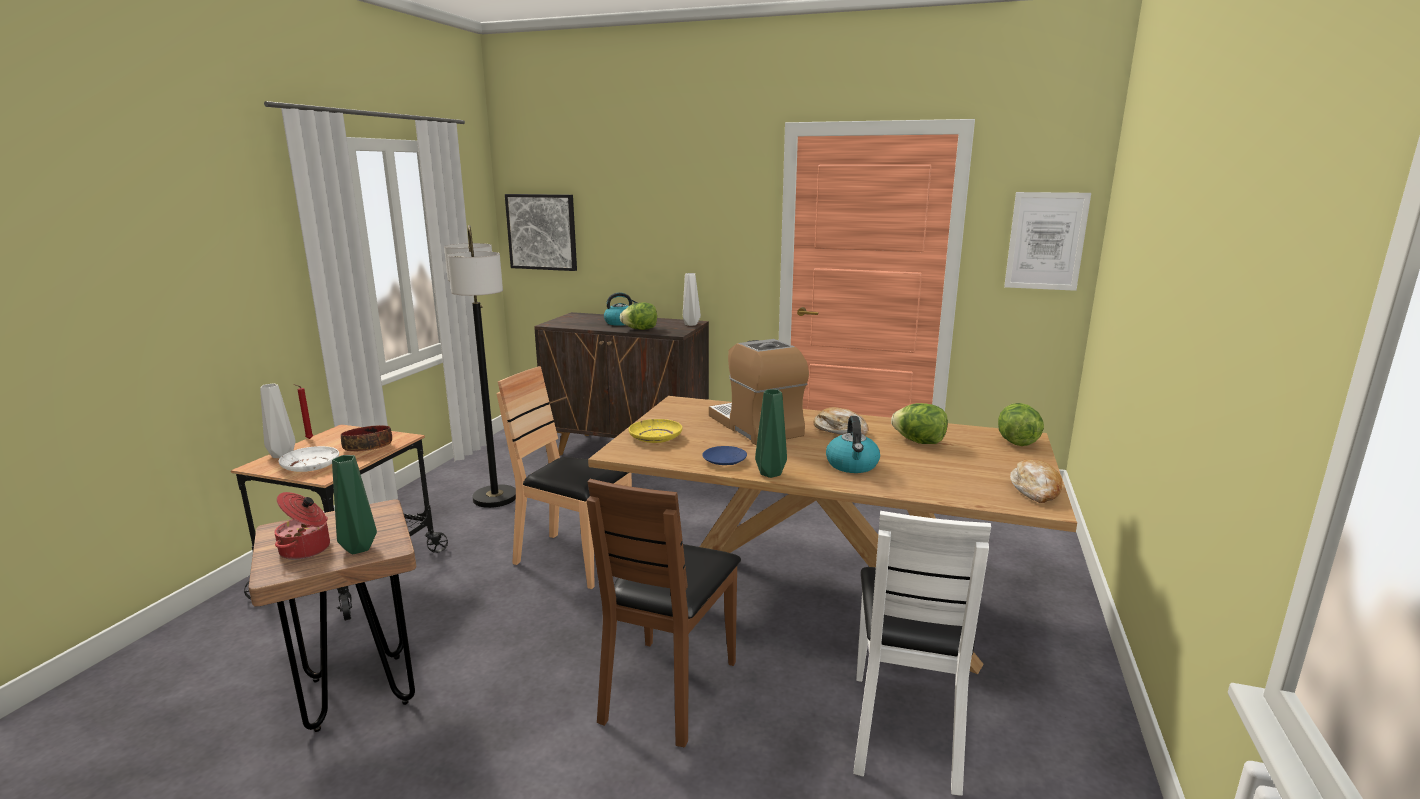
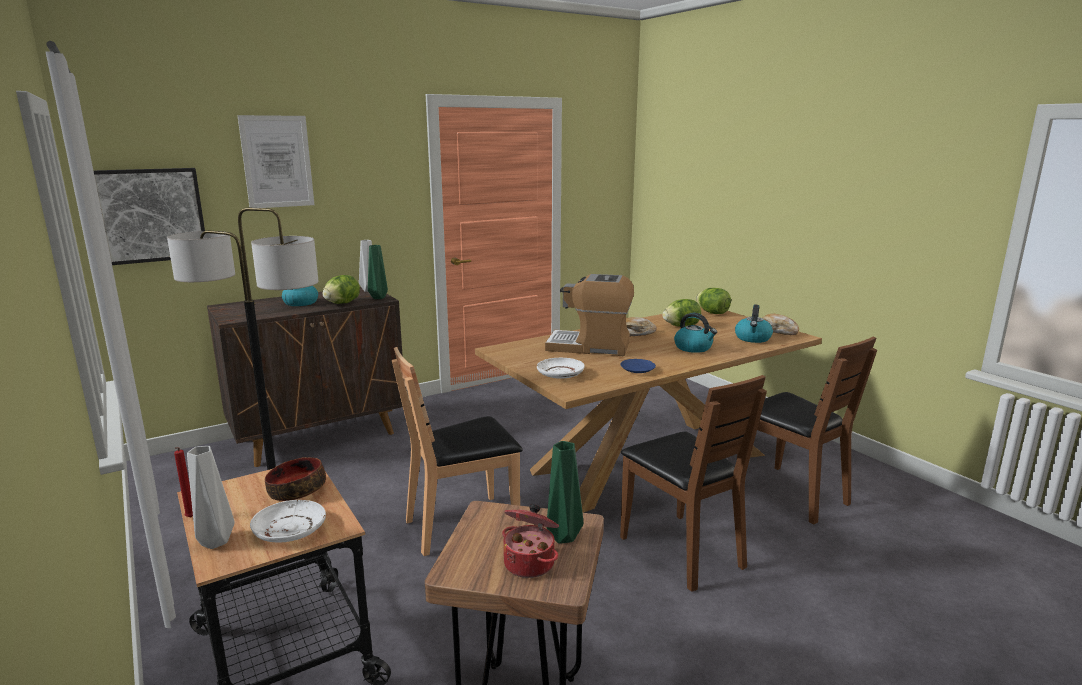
camera: 50 degrees left, 0 degrees up
yellow plate [629,419,682,443] -> white plate [537,358,585,379]
green vase [755,389,787,478] -> green vase moved to [368,245,388,299]
white chair [853,511,991,796] -> brown chair [737,336,877,524]
picture [1004,192,1091,291] -> picture moved to [237,115,314,208]
none -> kettle [735,305,773,343]

